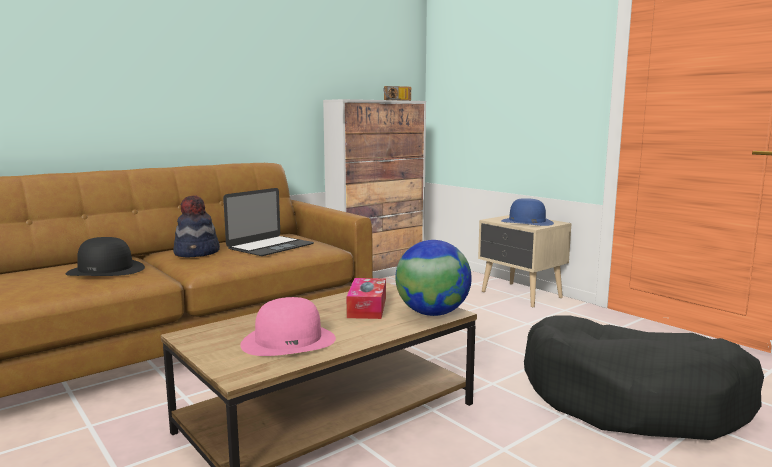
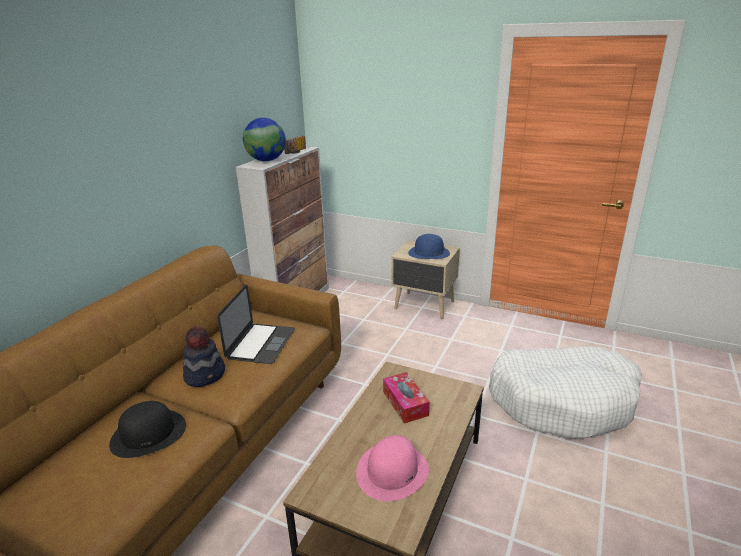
camera: 25 degrees left, 15 degrees up
globe [395,240,472,316] -> globe moved to [243,118,286,161]
black dog bed [524,315,764,440] -> white dog bed [489,346,642,439]

